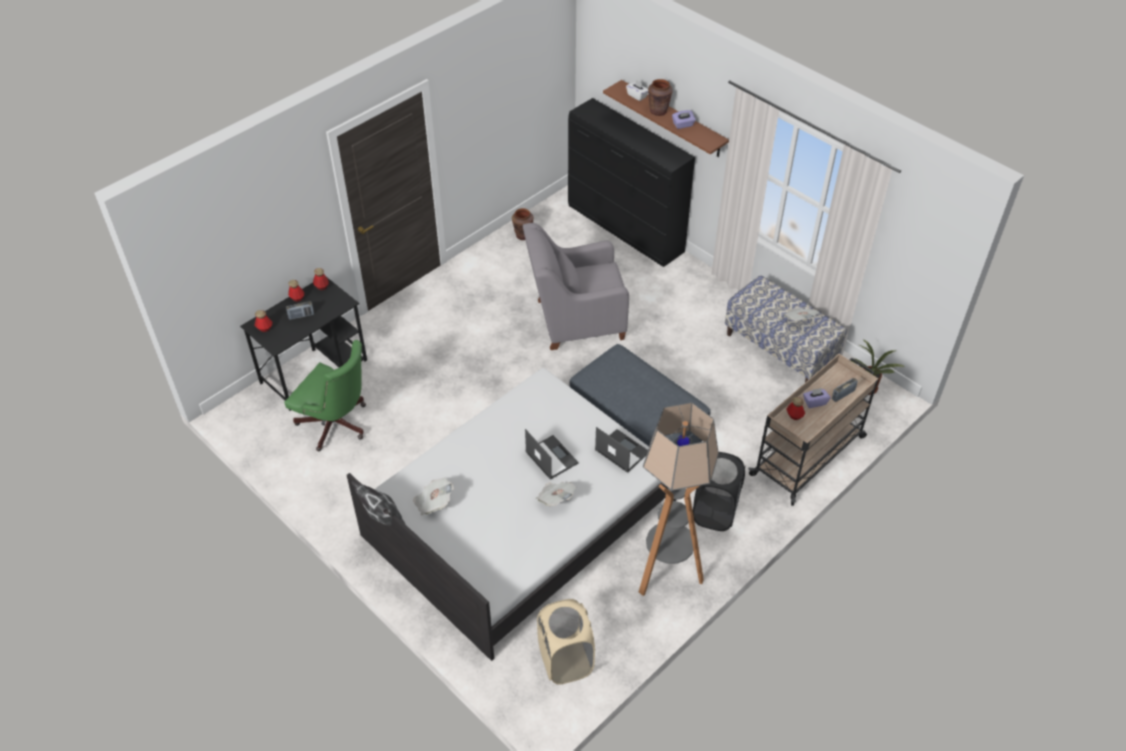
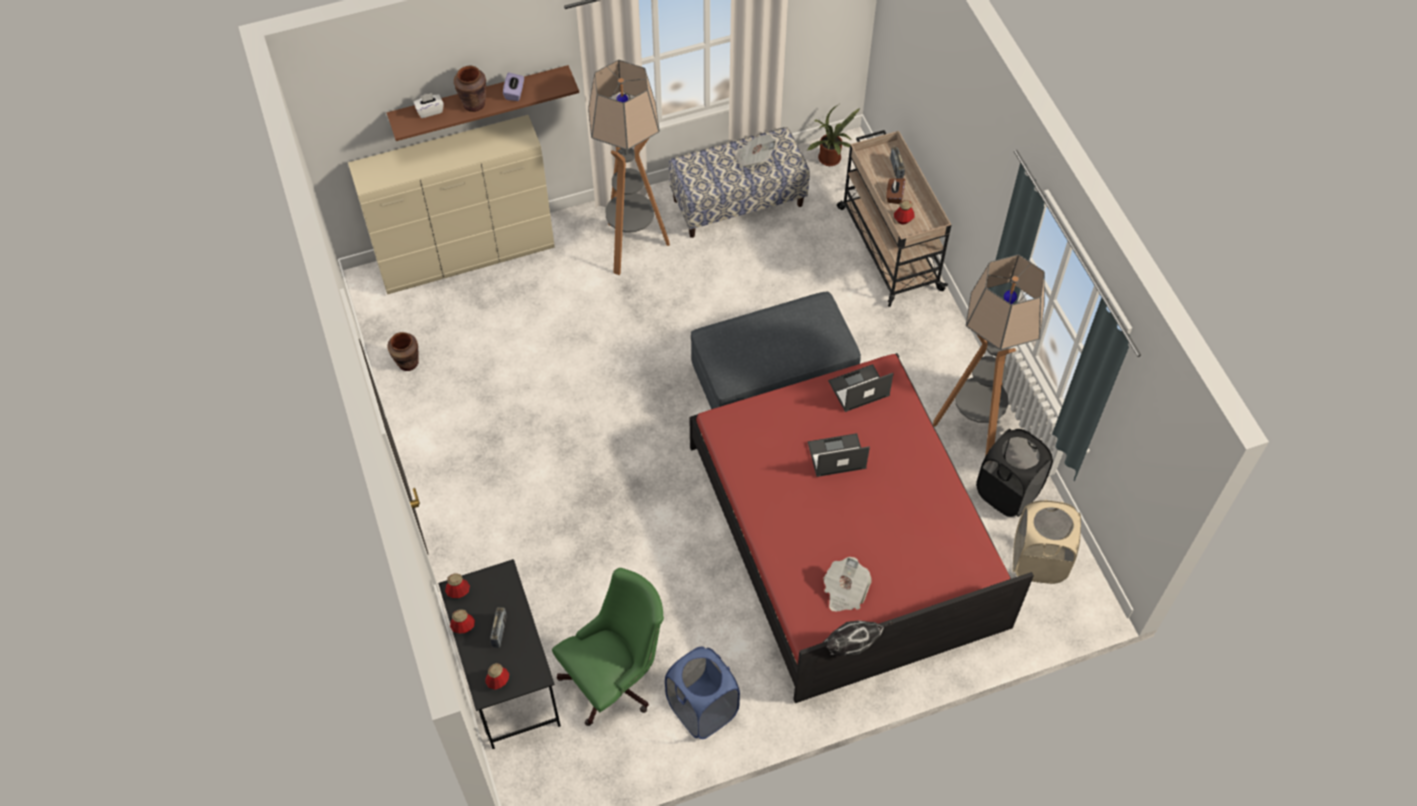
camera: 65 degrees left, 10 degrees up
white bed [347,368,676,661] -> red bed [689,353,1034,703]
grey armchair [523,223,629,350] -> none
newspaper [536,482,576,506] -> none
black dresser [568,98,695,267] -> beige dresser [348,115,555,294]
black laundry basket [693,452,745,531] -> black laundry basket moved to [976,429,1053,517]
purple tissue box [803,388,830,408] -> brown tissue box [886,178,905,204]
none -> floor lamp [588,60,670,275]
none -> blue laundry basket [665,646,740,739]

